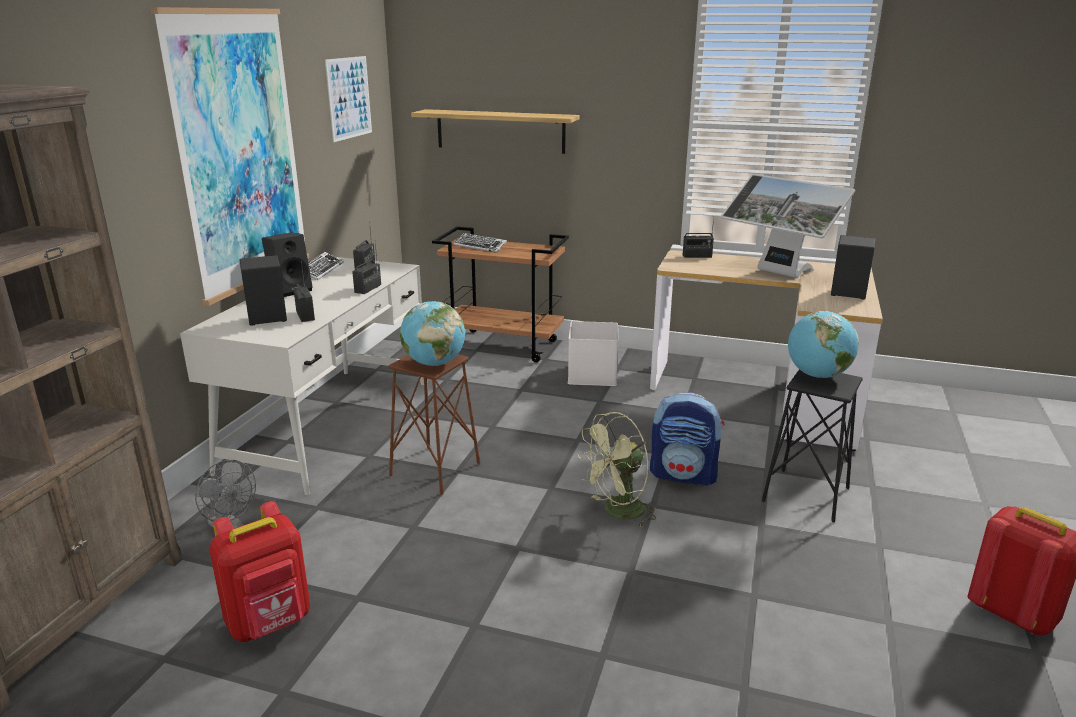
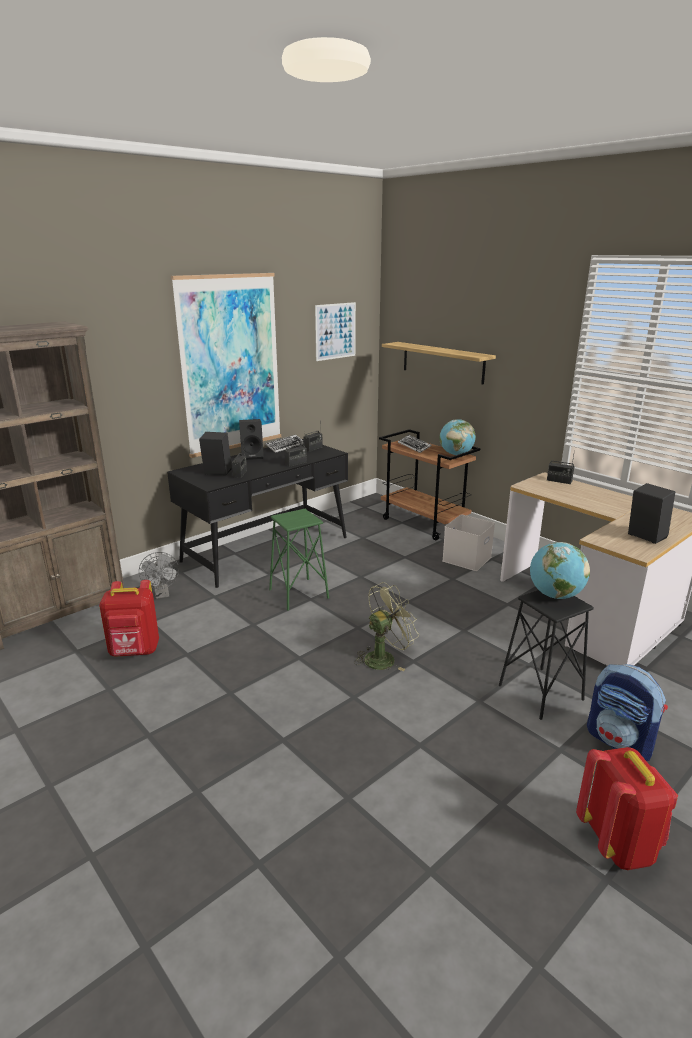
camera: 30 degrees right, 0 degrees up
white desk [180,257,424,495] -> black desk [167,439,348,588]
brown stool [389,354,480,495] -> green stool [269,509,329,611]
globe [400,301,465,366] -> globe moved to [440,419,476,455]
green fan [577,412,658,526] -> green fan turned 150 degrees clockwise [354,582,419,672]
backpack [650,392,724,486] -> backpack moved to [587,664,668,761]
monitor [721,174,855,278] -> none

